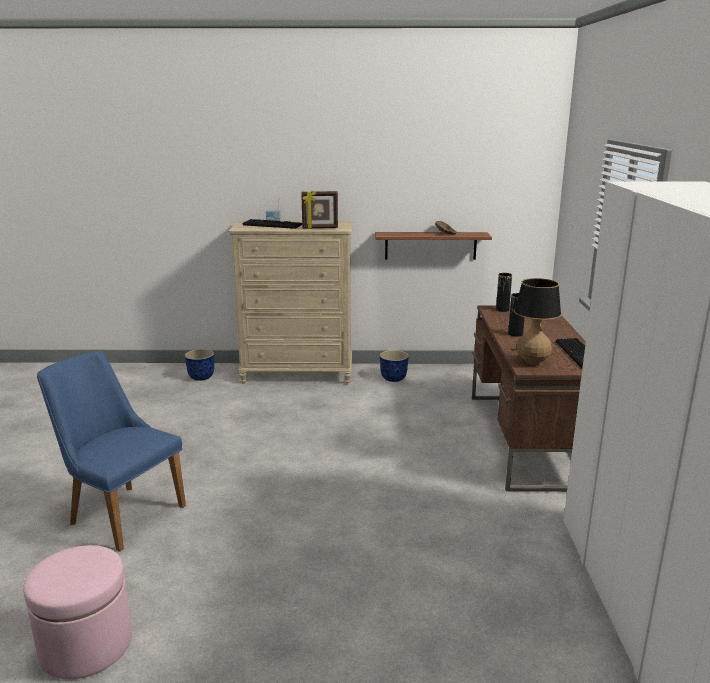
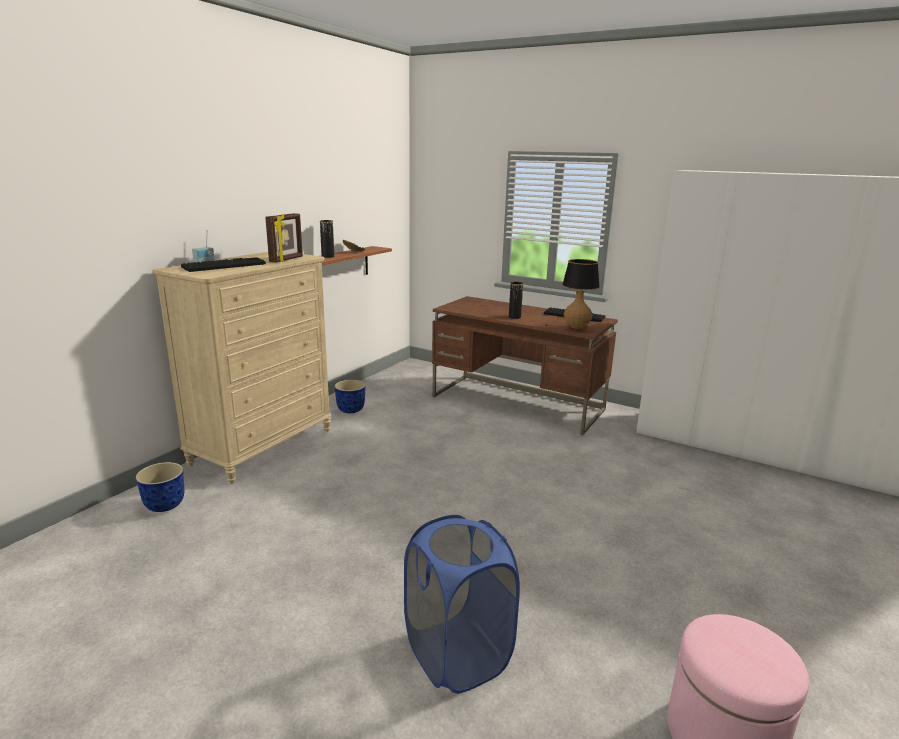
camera: 60 degrees left, 0 degrees up
blue chair [37,351,186,552] -> blue laundry basket [404,515,520,694]
black vase [496,273,512,312] -> black vase moved to [320,220,334,258]

